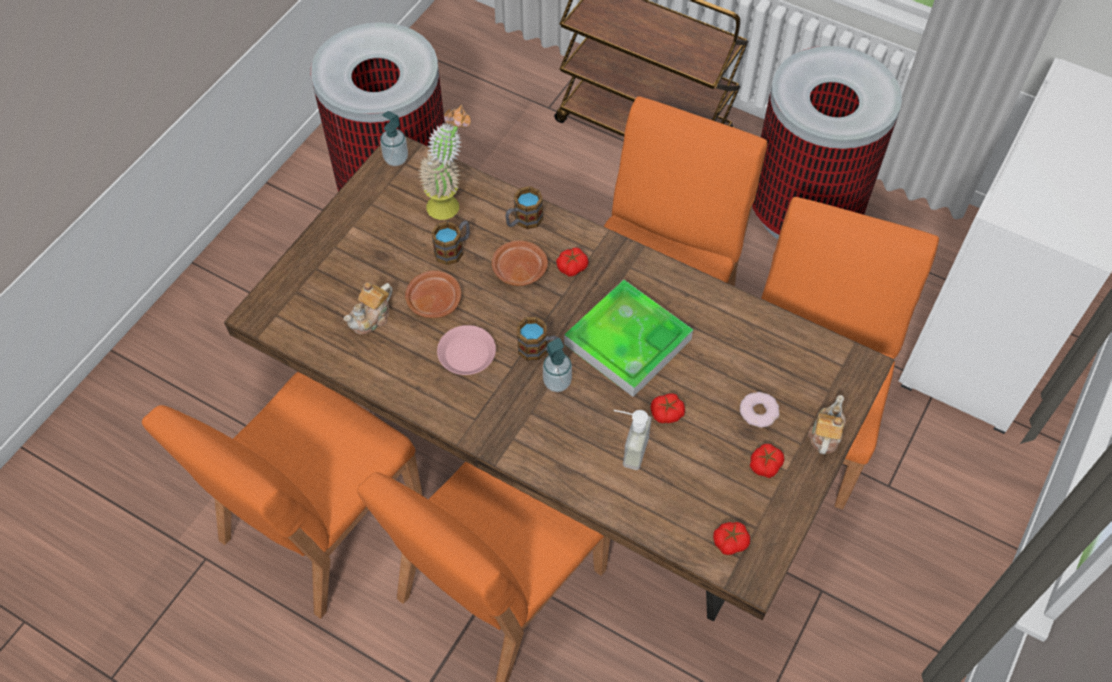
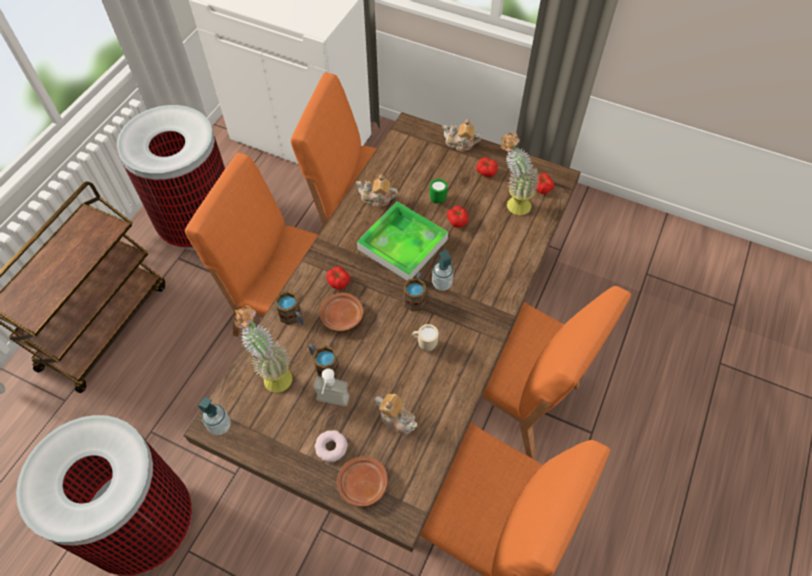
camera: 95 degrees left, 0 degrees up
brown plate [405,271,461,318] -> brown plate moved to [337,456,388,507]
pink plate [437,325,496,375] -> beige mug [412,324,439,351]
soap dispenser [614,410,652,470] -> soap dispenser moved to [313,369,350,406]
donut [740,392,780,428] -> donut moved to [315,430,348,462]
none -> teapot [356,174,398,208]
none -> green mug [430,178,448,203]
none -> potted plant [500,132,540,215]

